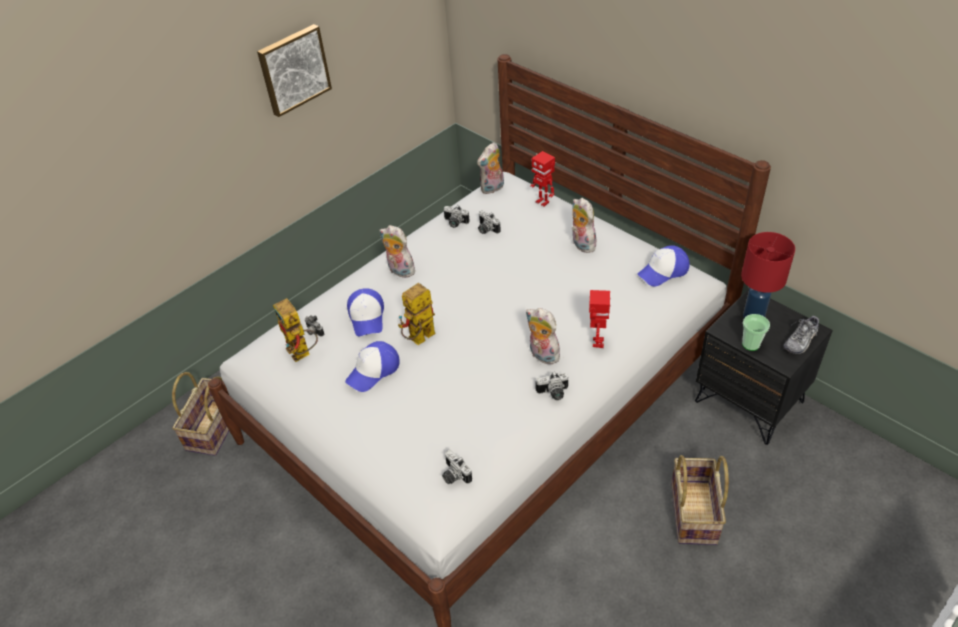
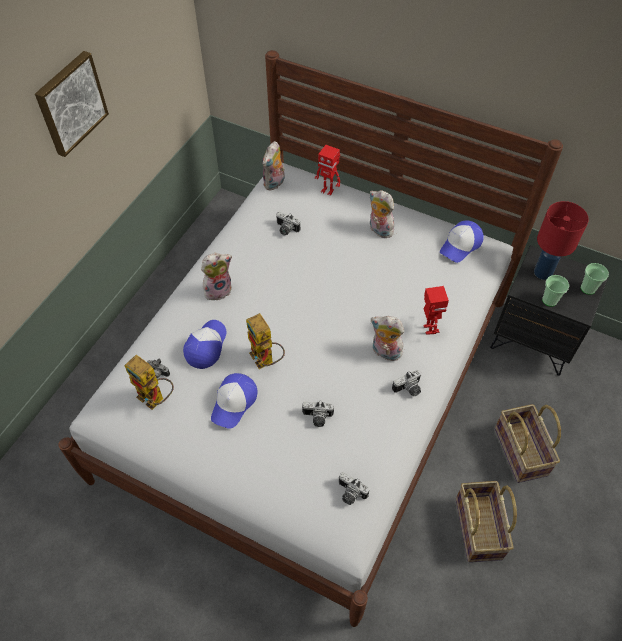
camera: 20 degrees left, 10 degrees up
basket [172,372,229,456] -> basket moved to [456,481,517,562]
cap [347,288,384,336] -> cap turned 135 degrees counterclockwise [183,320,226,369]
plush toy [379,225,415,278] -> plush toy turned 135 degrees clockwise [201,253,232,300]
toy robot [398,283,435,345] -> toy robot turned 60 degrees counterclockwise [246,313,285,369]
camera [443,205,470,228] -> camera moved to [302,400,334,427]
shoe [784,314,819,354] -> cup [581,263,609,295]

